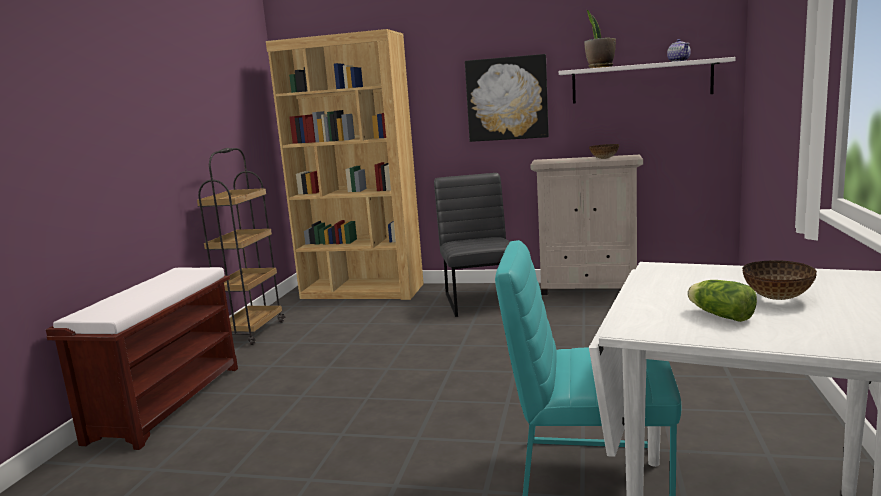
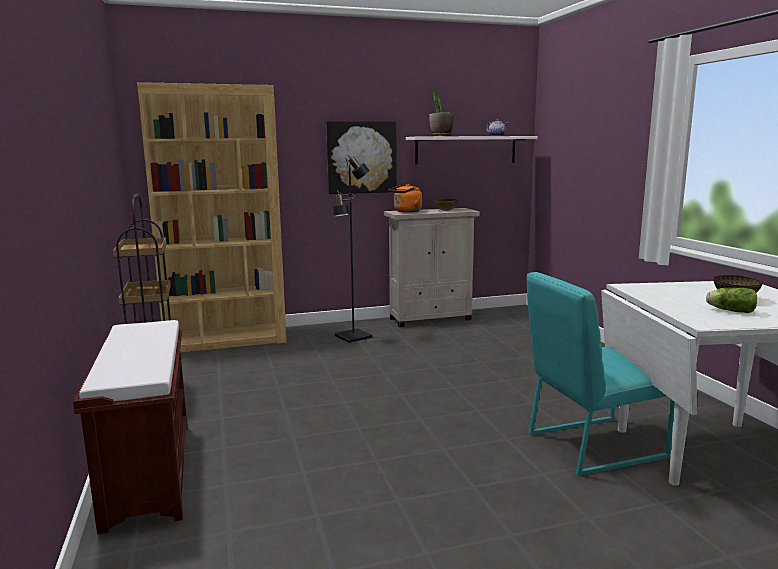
camera: 30 degrees left, 0 degrees up
grey chair [434,173,510,317] -> black floor lamp [333,155,373,343]
none -> orange kettle [389,184,422,213]

